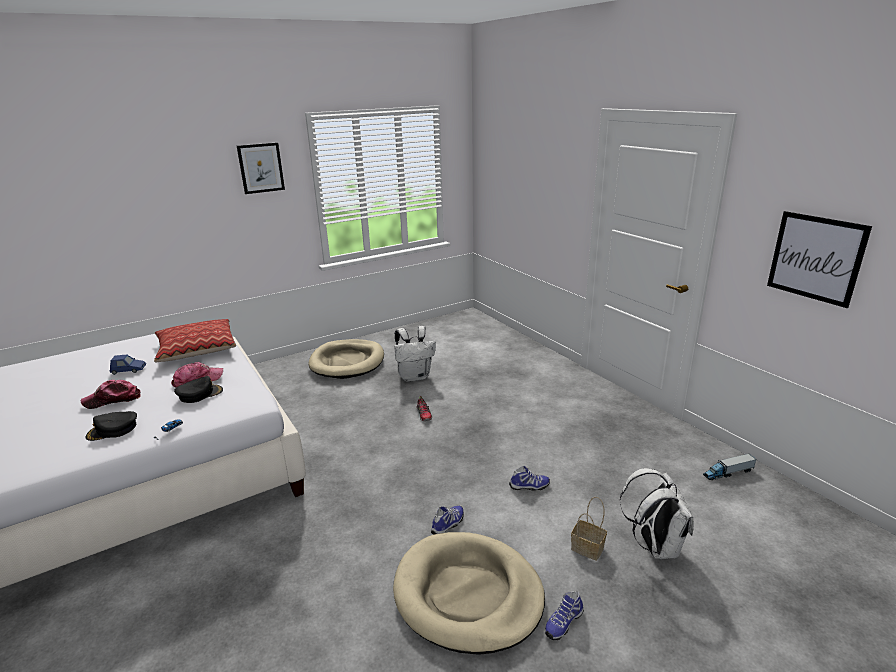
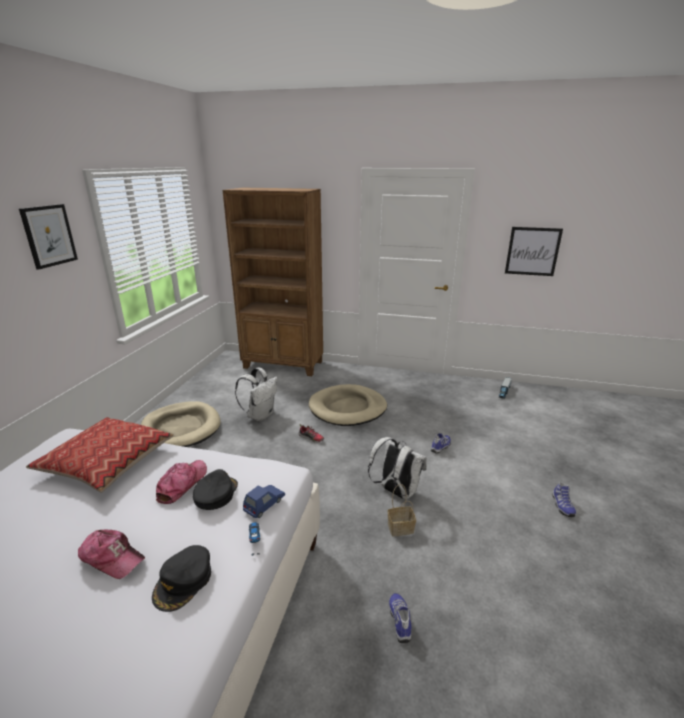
camera: 45 degrees left, 0 degrees up
cap [81,380,141,409] -> cap turned 90 degrees counterclockwise [78,530,145,579]
blue toy car [110,354,146,375] -> blue toy car moved to [243,485,285,518]
beige dog bed [393,532,545,655] -> beige dog bed moved to [309,384,387,426]
shoe [431,505,464,535] -> shoe moved to [389,593,412,643]
basket [571,497,607,561] -> basket moved to [387,484,416,536]
white backpack [620,468,694,559] -> white backpack moved to [368,437,427,500]
none -> brown bookcase [223,187,323,376]

